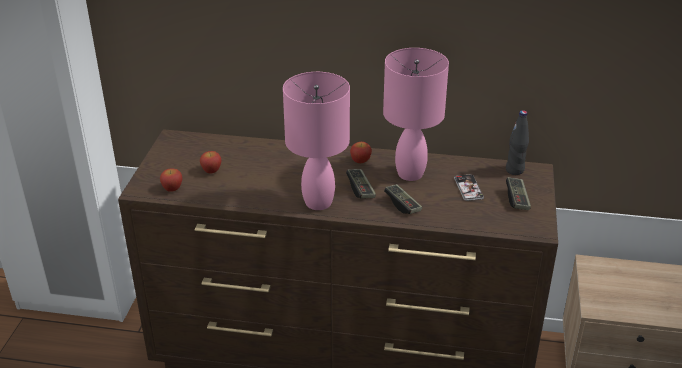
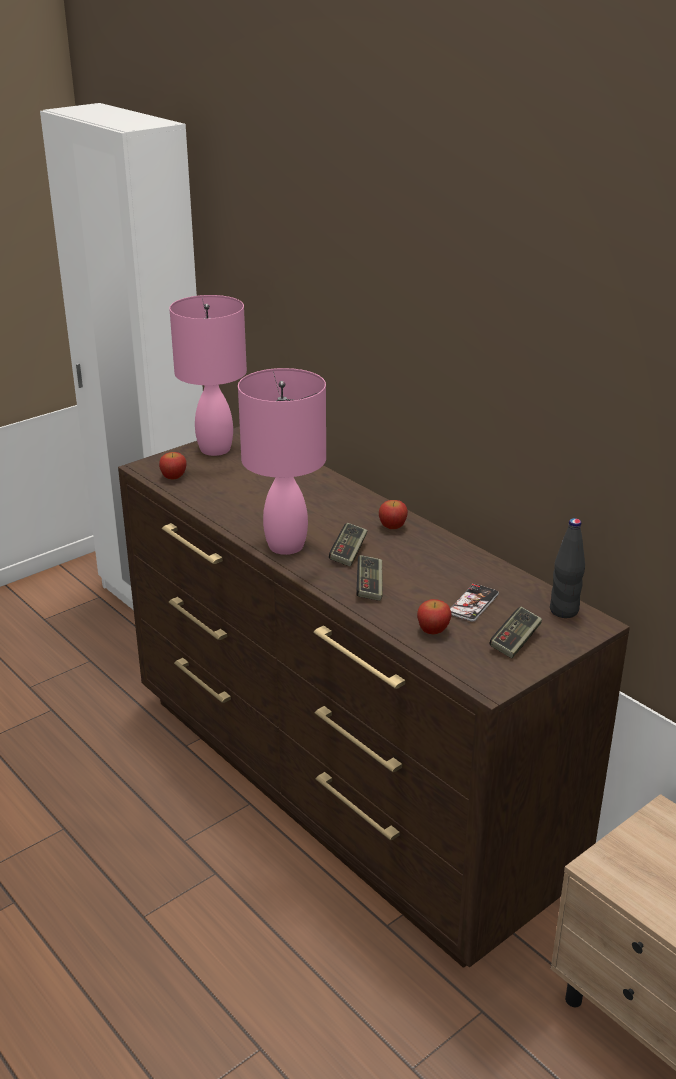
camera: 40 degrees right, 5 degrees down
apple [200,151,221,174] -> apple moved to [417,599,452,634]
pink table lamp [383,48,449,181] -> pink table lamp moved to [169,295,247,456]

